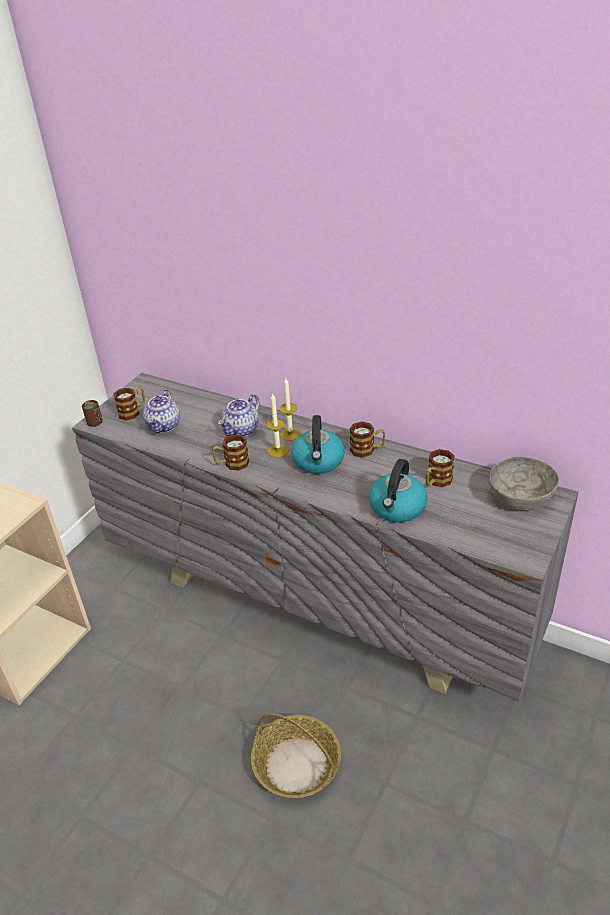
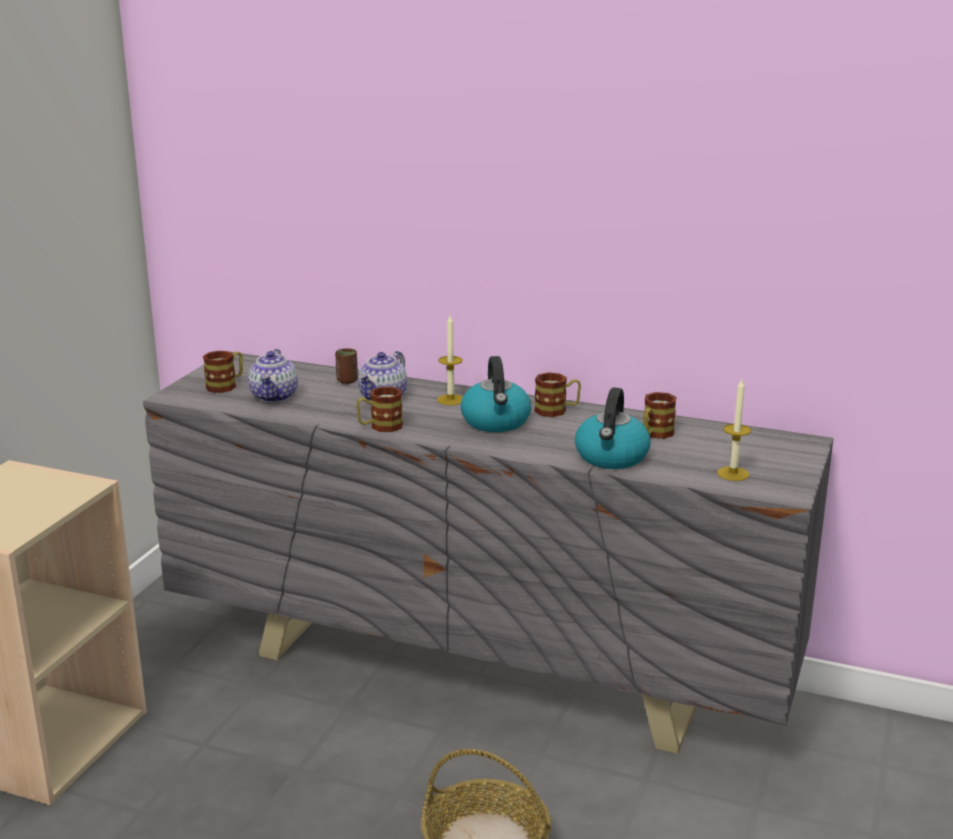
camera: 10 degrees left, 15 degrees down
brown cup [82,400,103,427] -> brown cup moved to [335,348,358,384]
candle [266,393,289,457] -> candle moved to [717,379,751,481]
grey bowl [489,457,559,510] -> none

